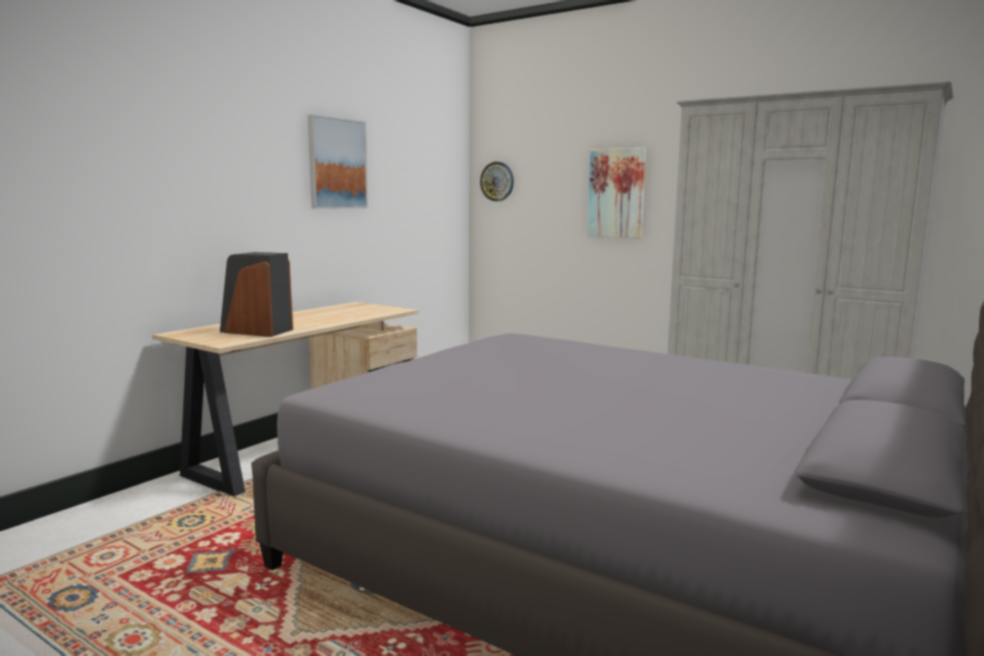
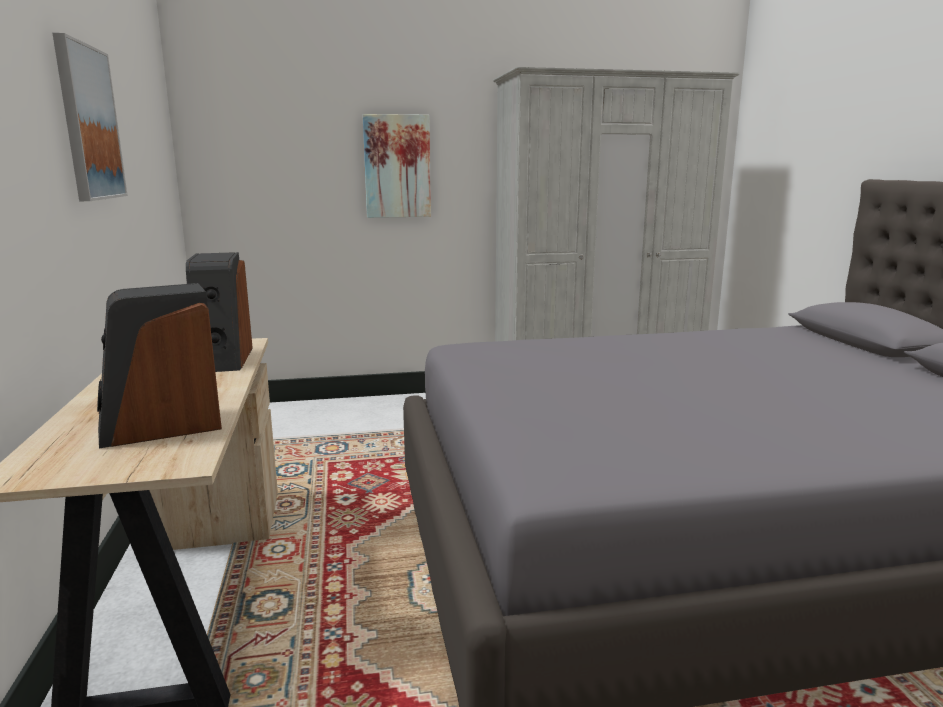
camera: 45 degrees left, 5 degrees up
wall clock [480,162,514,201] -> none
none -> speaker [186,252,253,372]

